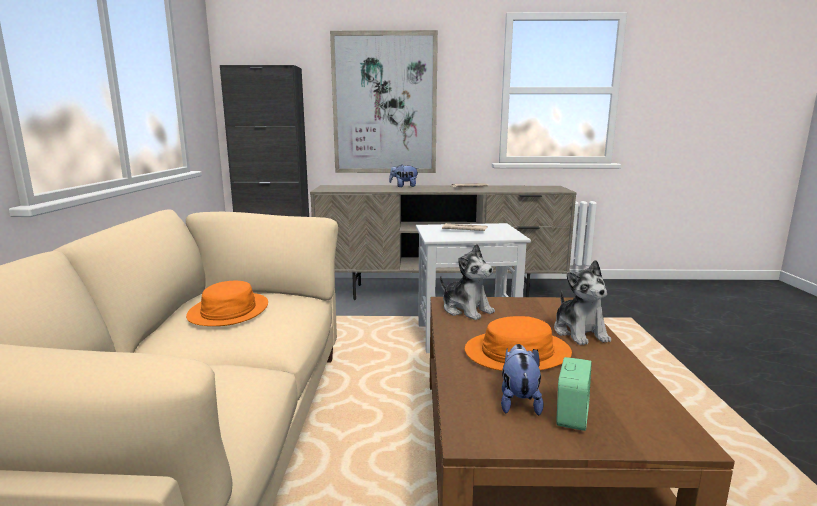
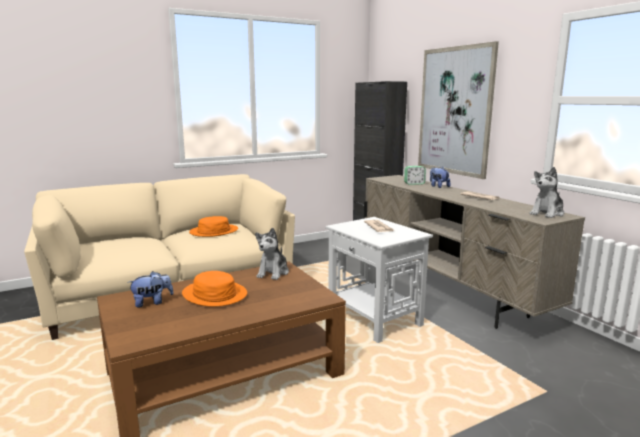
camera: 60 degrees right, 0 degrees up
plush toy [554,260,611,345] -> plush toy moved to [530,167,564,218]
alarm clock [556,357,592,431] -> alarm clock moved to [404,166,426,185]

